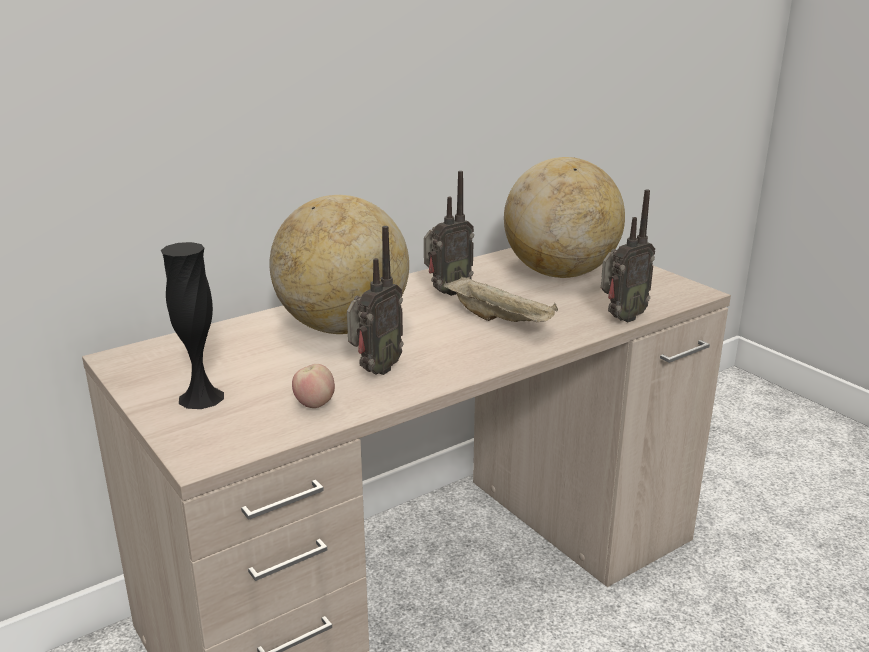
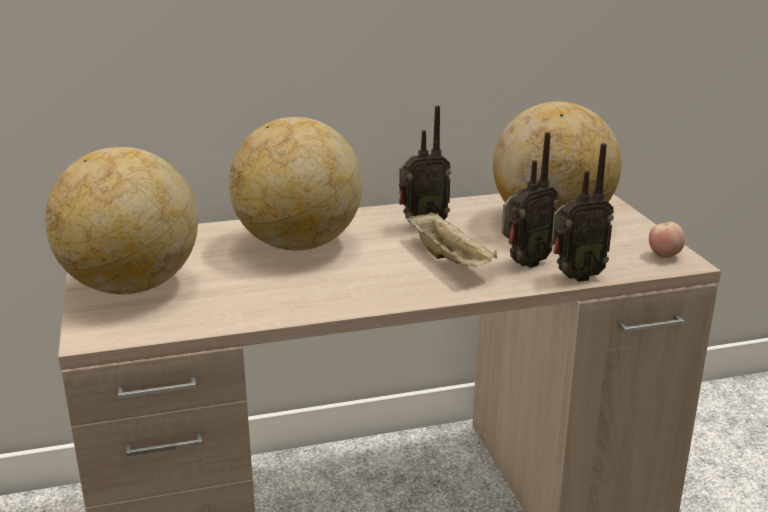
camera: 20 degrees right, 0 degrees up
black vase [161,242,224,409] -> globe [45,147,198,294]
apple [292,364,335,408] -> apple moved to [649,222,685,258]
radio [347,226,403,375] -> radio moved to [502,132,558,268]

